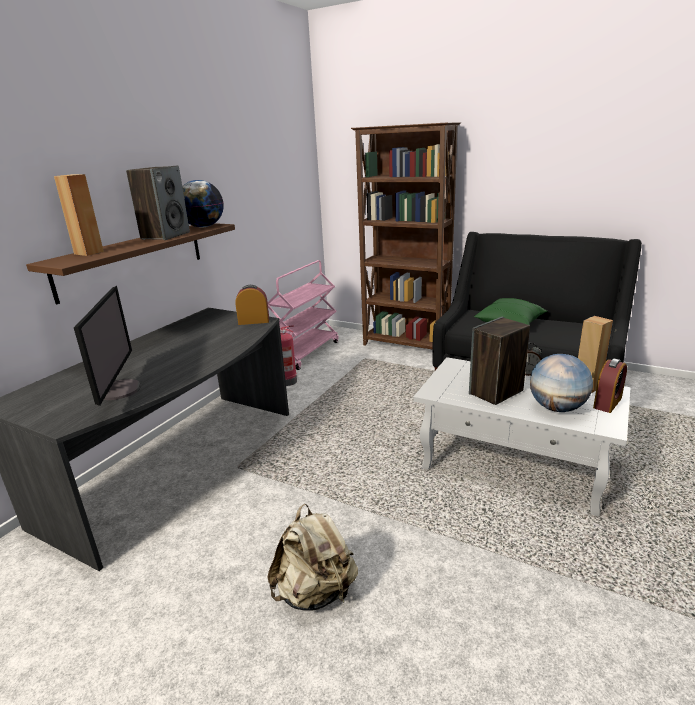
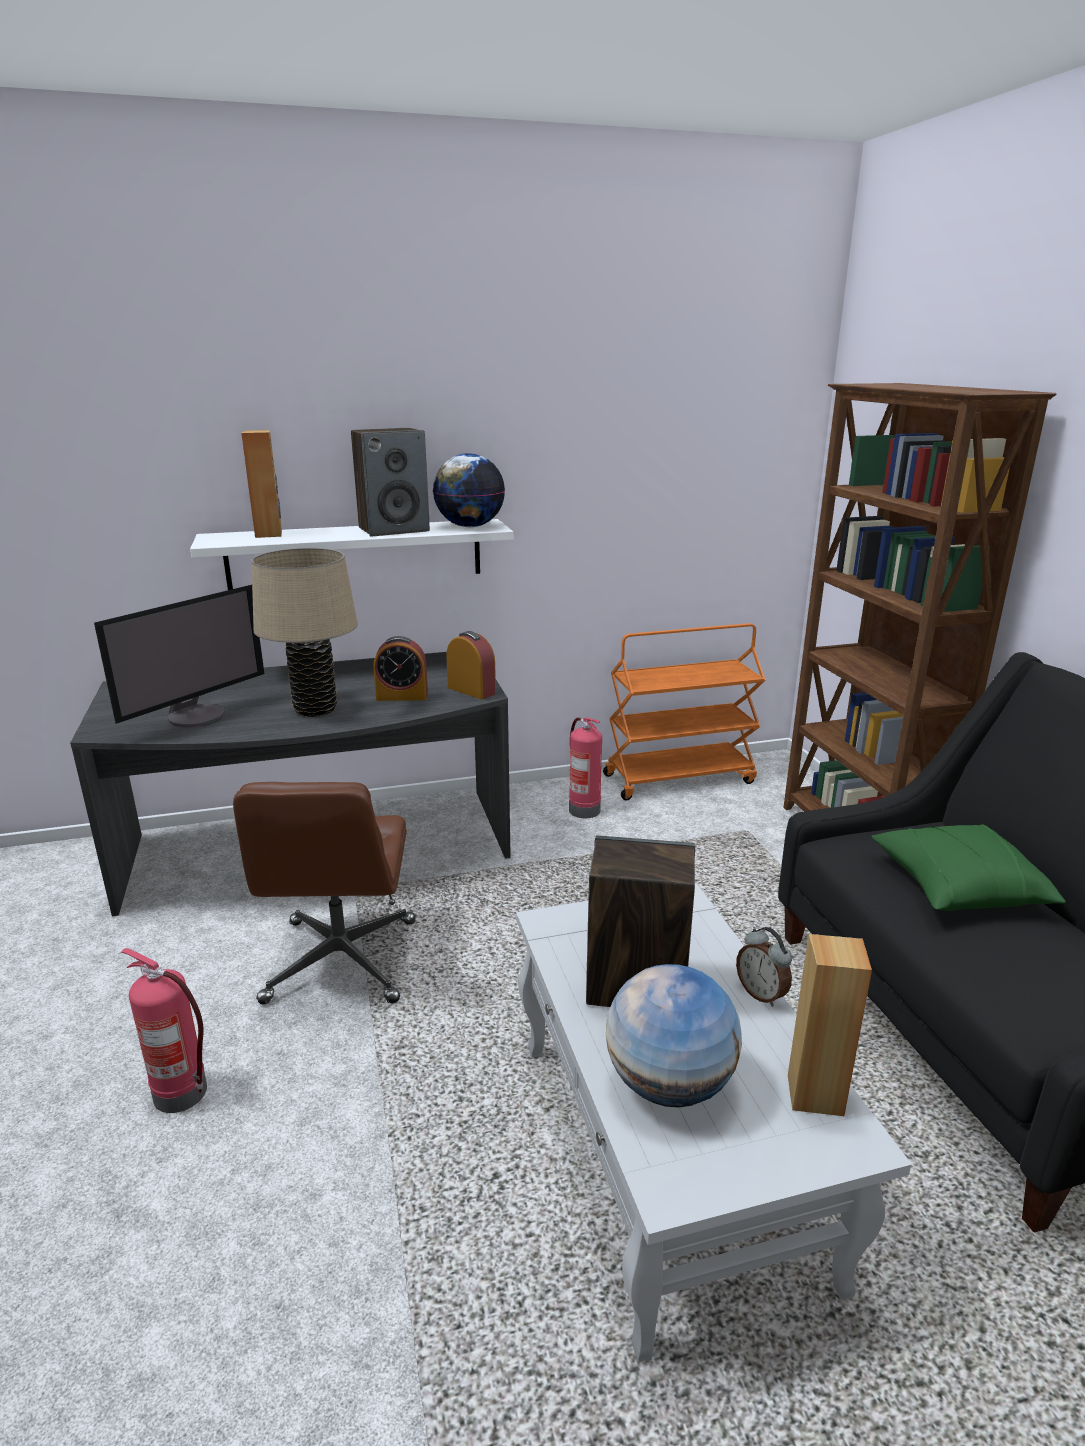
camera: 45 degrees right, 0 degrees up
brown shelf [26,223,235,304] -> white shelf [190,519,513,590]
beige backpack [267,504,358,611] -> fire extinguisher [121,948,207,1113]
pink cart [268,260,339,370] -> orange cart [603,623,766,801]
alarm clock [593,359,627,413] -> alarm clock moved to [373,636,428,701]
none -> brown office chair [233,782,415,1005]
none -> beige table lamp [251,548,358,717]

